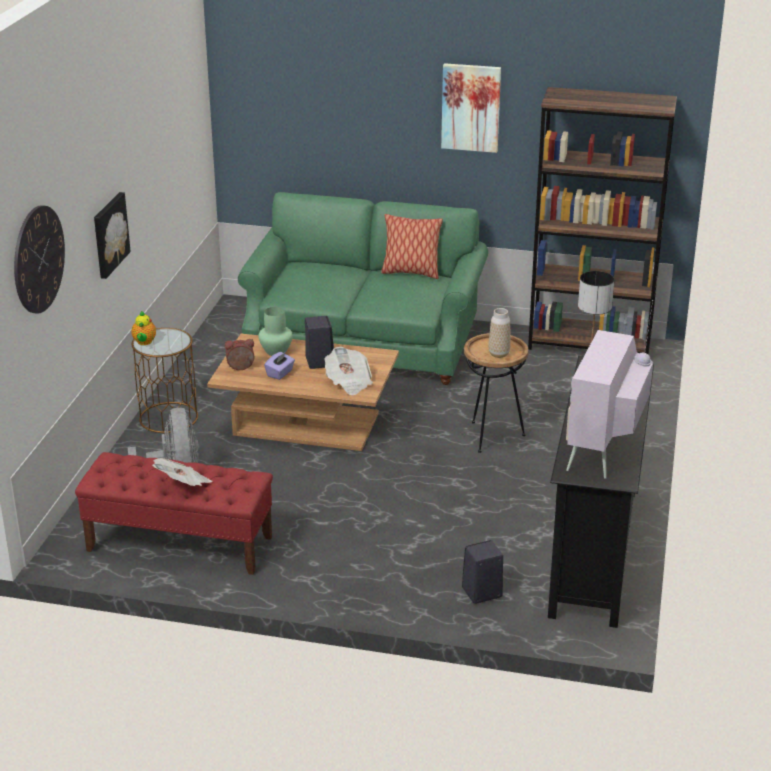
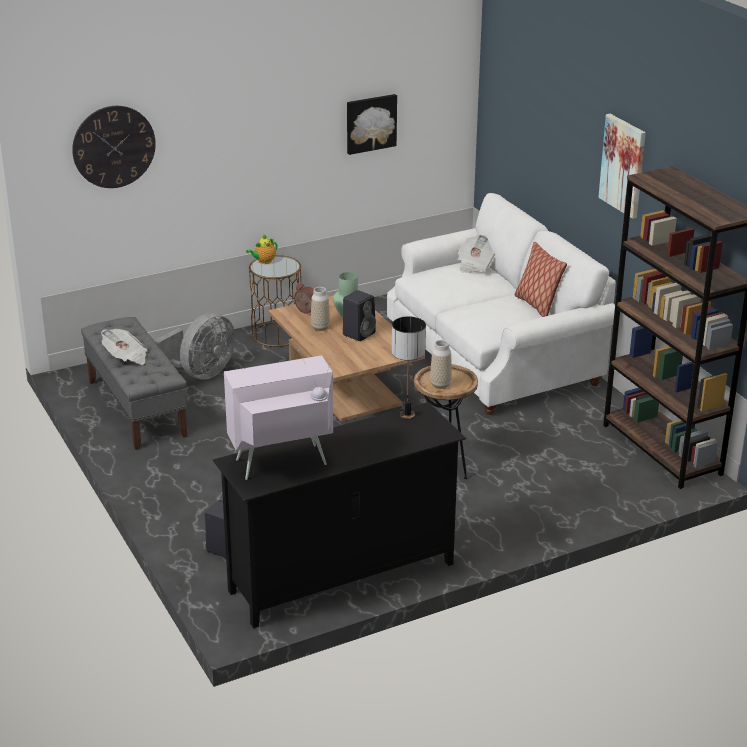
camera: 50 degrees right, 0 degrees up
red bench [75,452,273,575] -> grey bench [81,317,187,450]
picture [94,192,131,279] -> picture moved to [347,94,397,155]
green sofa [238,192,488,385] -> white sofa [387,193,616,415]
purple tissue box [264,352,295,380] -> vase [311,287,330,331]
newspaper [324,347,373,395] -> newspaper moved to [457,235,495,273]

